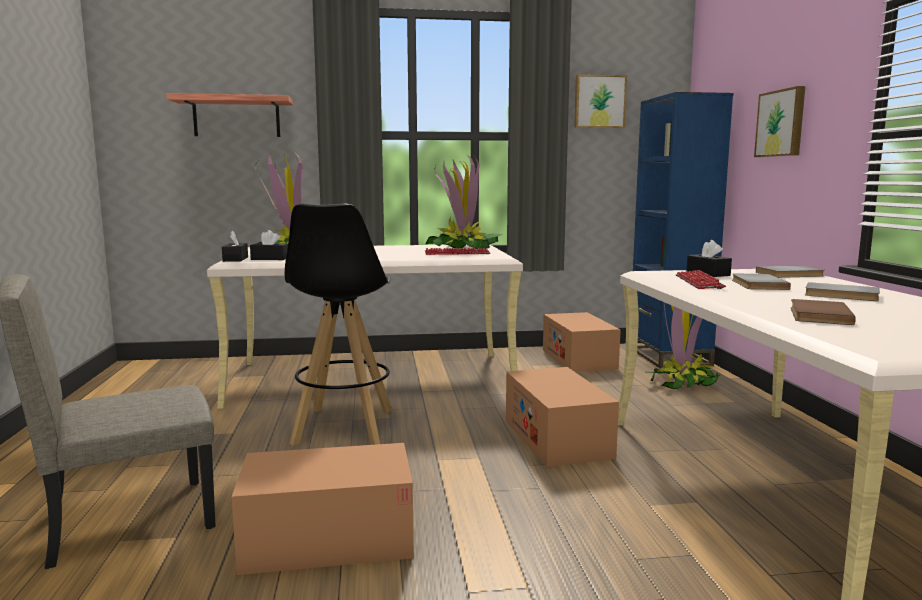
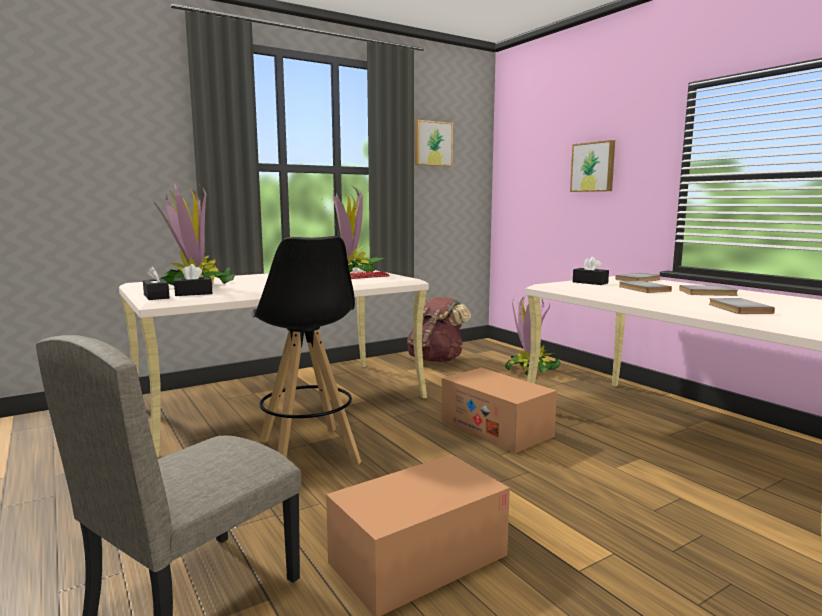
camera: 25 degrees left, 0 degrees up
shelf [166,93,293,137] -> none
cardboard box [543,312,621,372] -> brown backpack [407,297,471,362]
blue bookcase [633,92,734,368] -> none
keyboard [675,270,726,289] -> none
brown book [791,299,855,325] -> grey book [708,298,775,314]

